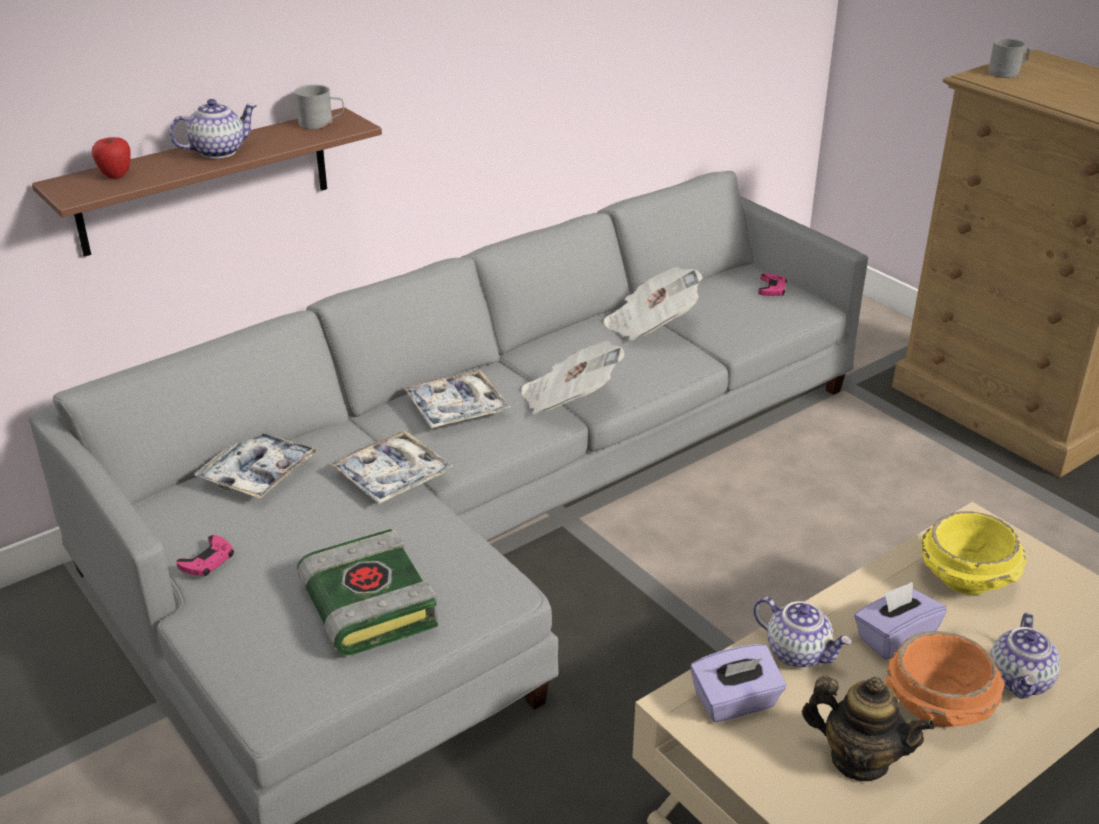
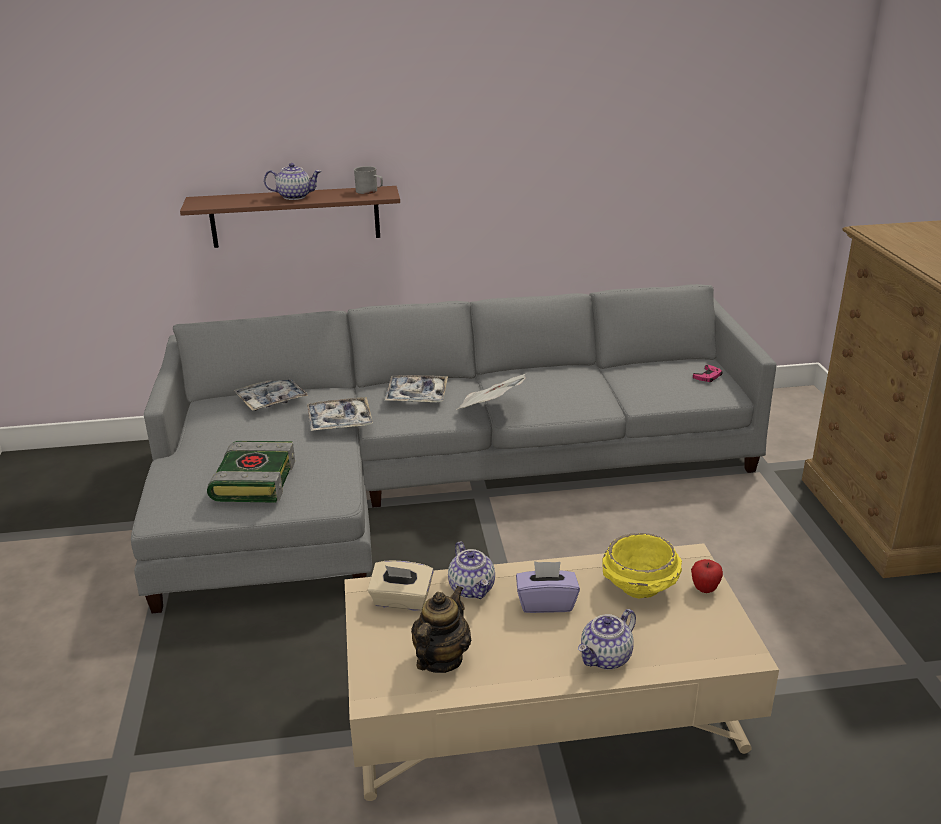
camera: 30 degrees right, 5 degrees down
apple [91,137,131,179] -> apple moved to [691,559,723,593]
pink game controller [176,535,234,576] -> none
newspaper [603,267,703,341] -> none
purple tissue box [690,644,786,722] -> beige tissue box [368,561,434,611]
teapot [802,676,935,781] -> teapot turned 120 degrees counterclockwise [411,586,471,673]
orange bowl [886,631,1005,727] -> none
grey mug [988,38,1030,78] -> none

